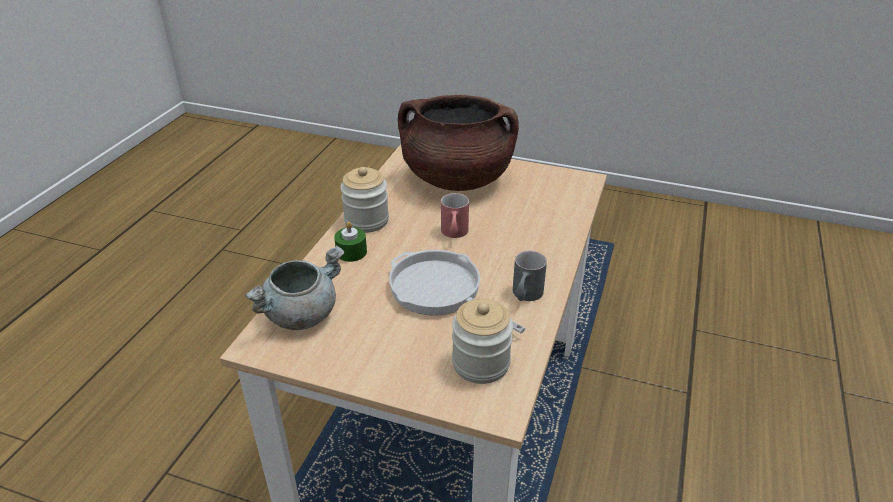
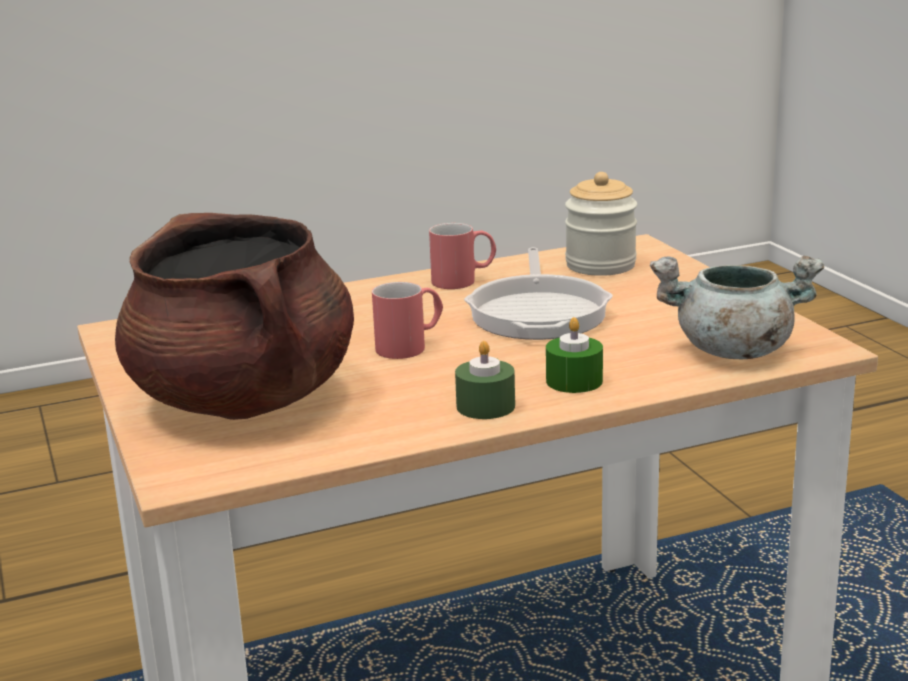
camera: 130 degrees left, 15 degrees down
jar [340,167,389,233] -> green candle [455,341,515,419]
grey mug [513,251,547,301] -> red mug [429,223,496,289]

